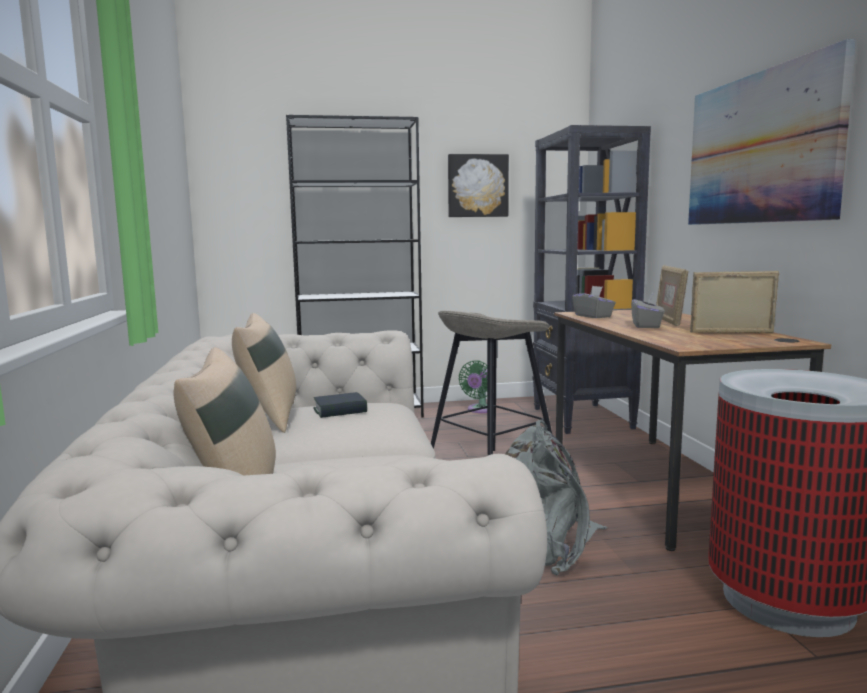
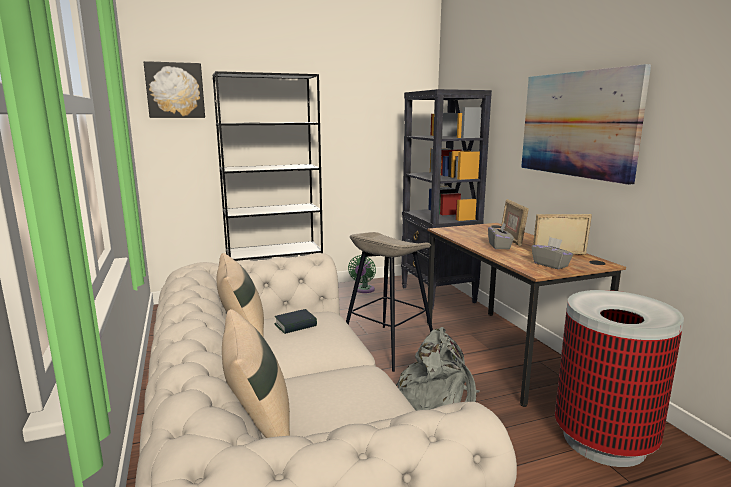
camera: 10 degrees left, 5 degrees up
picture [448,154,509,217] -> picture moved to [144,61,205,118]
grey tissue box [572,286,616,318] -> grey tissue box moved to [532,237,574,269]

